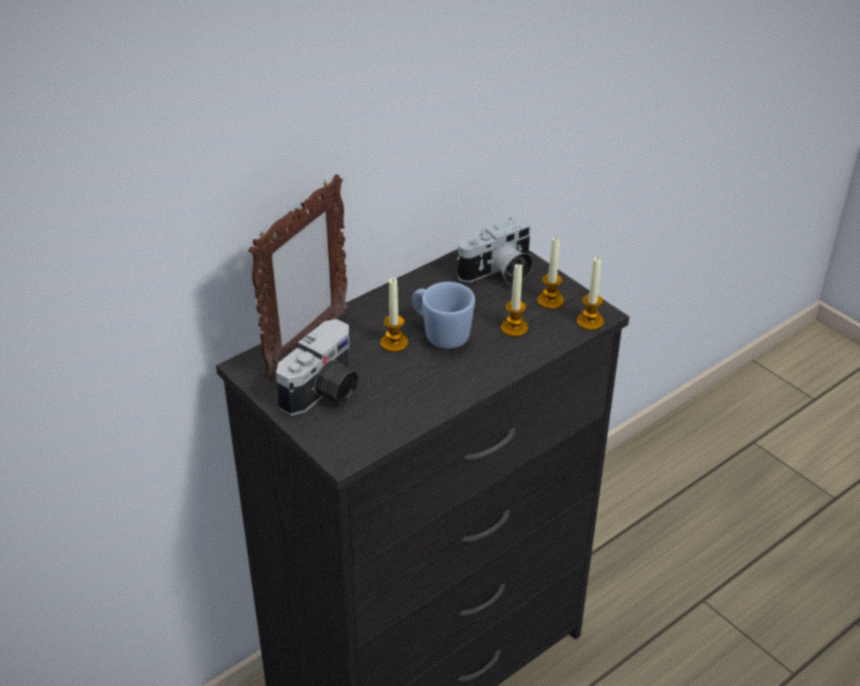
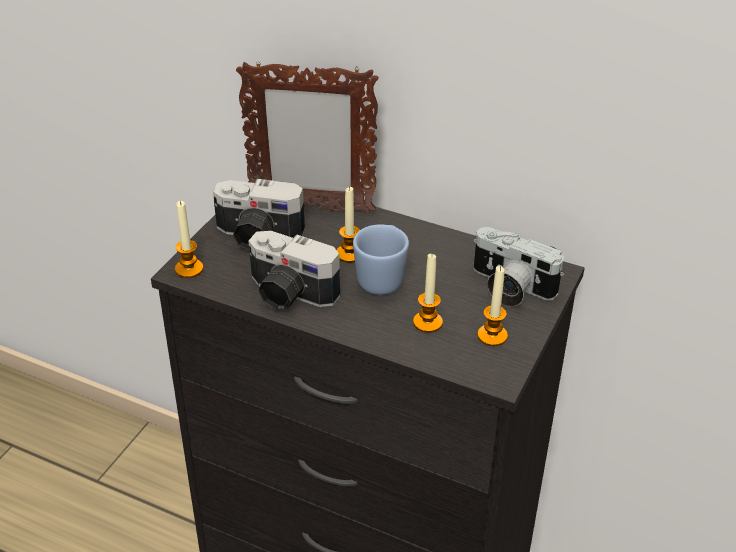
camera: 65 degrees right, 0 degrees up
candle [577,257,604,330] -> candle moved to [175,201,203,278]
none -> camera [248,231,340,310]

